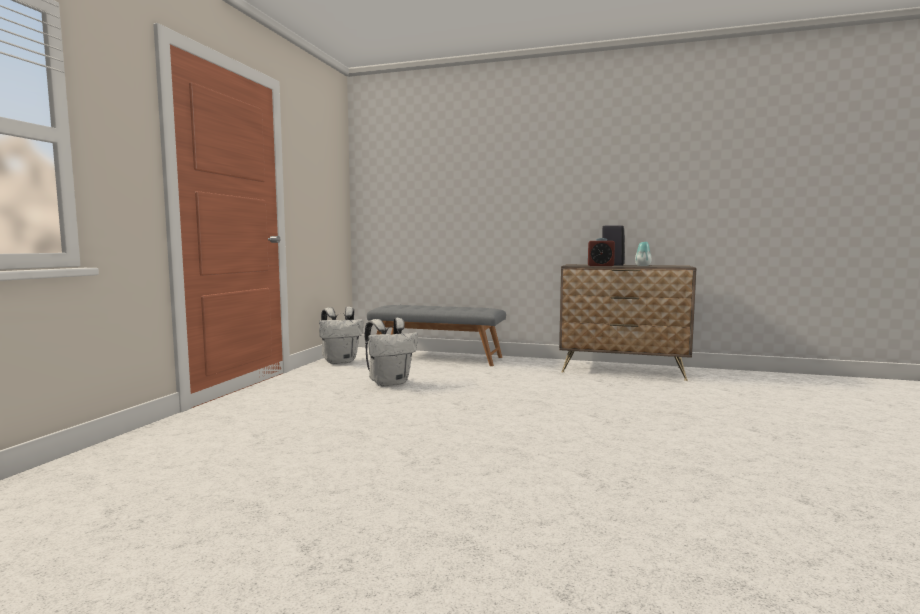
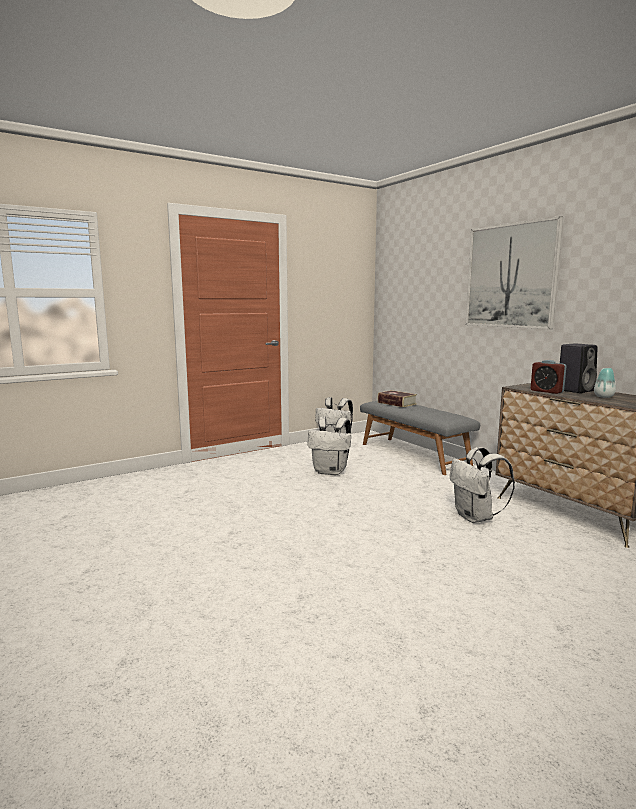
camera: 40 degrees right, 5 degrees up
none -> book [378,390,417,407]
none -> white backpack [450,447,515,523]
none -> picture [466,216,563,329]

